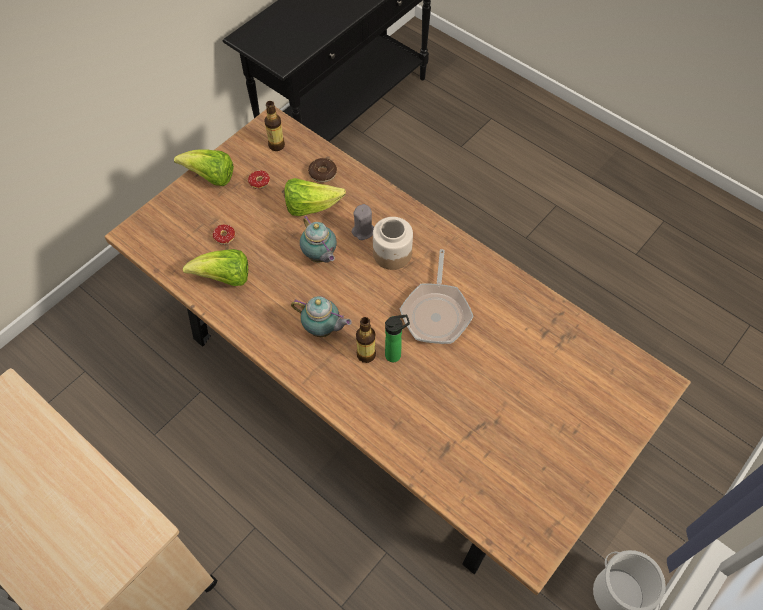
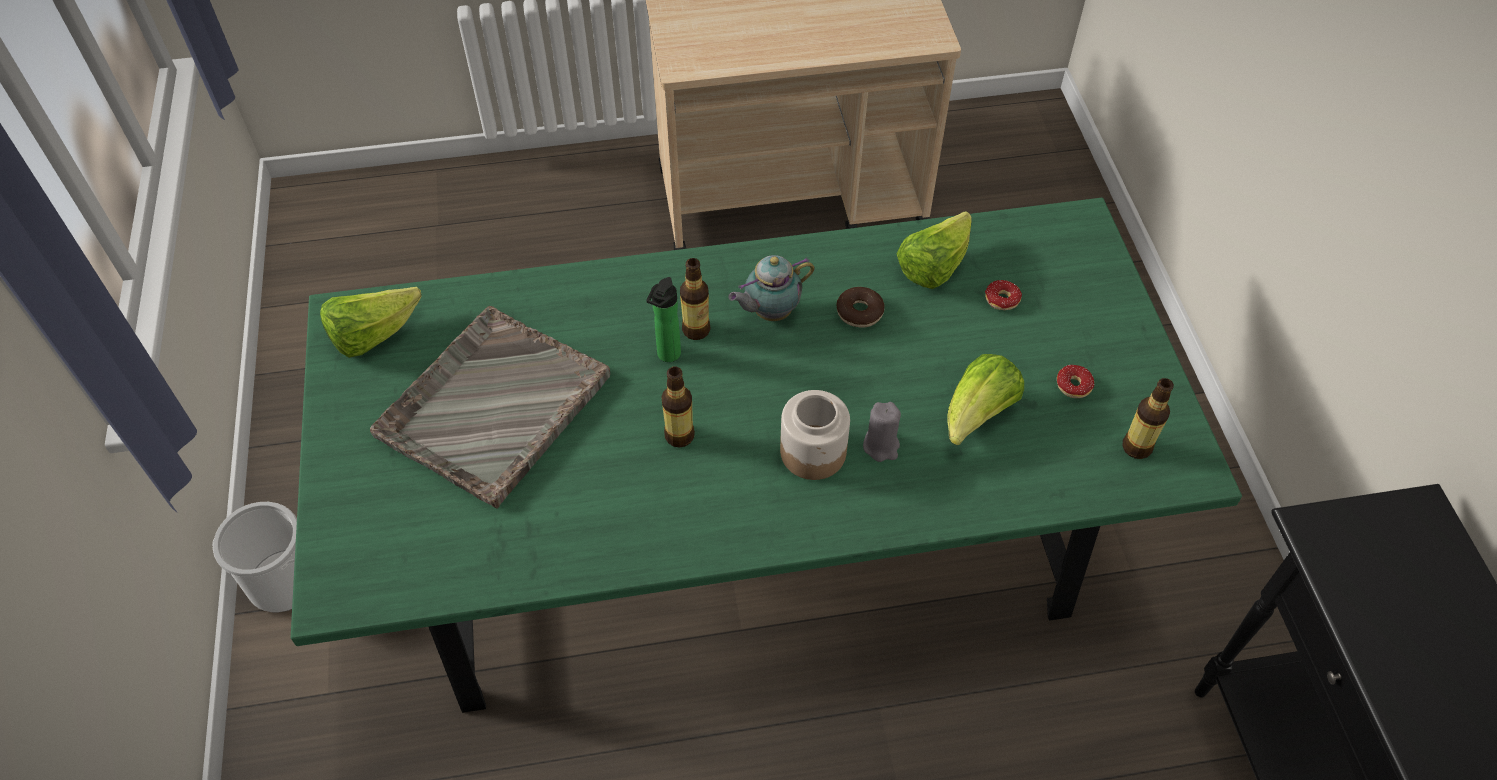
camera: 130 degrees right, 5 degrees down
brown dining table [105,107,691,595] -> green dining table [291,198,1242,713]
lettuce [174,149,234,186] -> lettuce moved to [320,287,422,358]
teapot [300,216,337,263] -> none
donut [308,158,337,183] -> donut moved to [836,287,884,327]
frying pan [400,249,474,344] -> bottle [661,367,695,448]
none -> grey tray [370,306,610,509]

